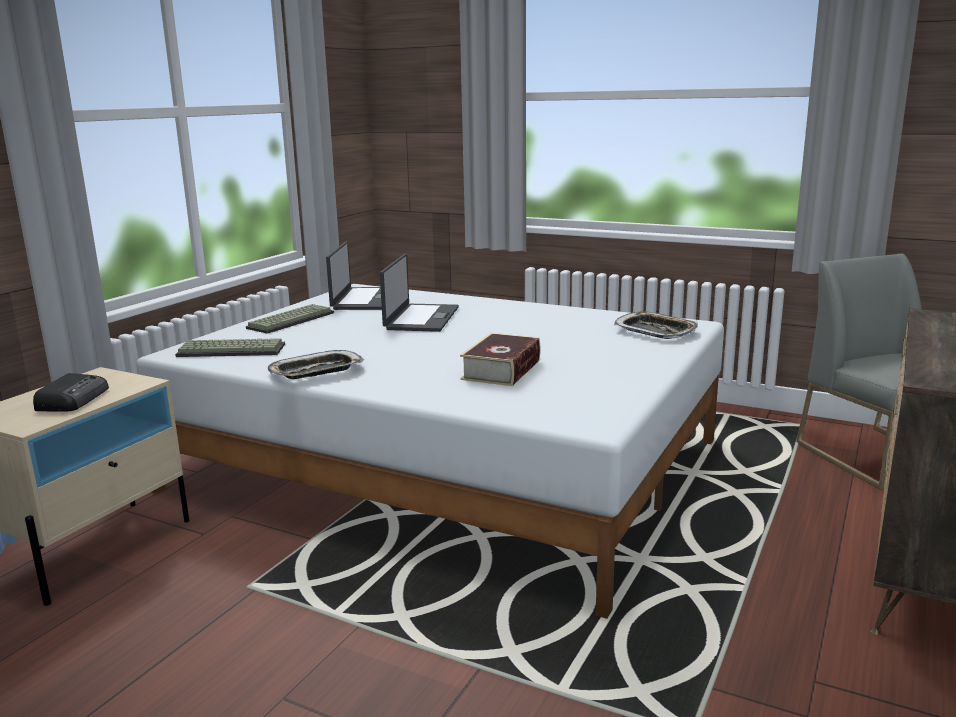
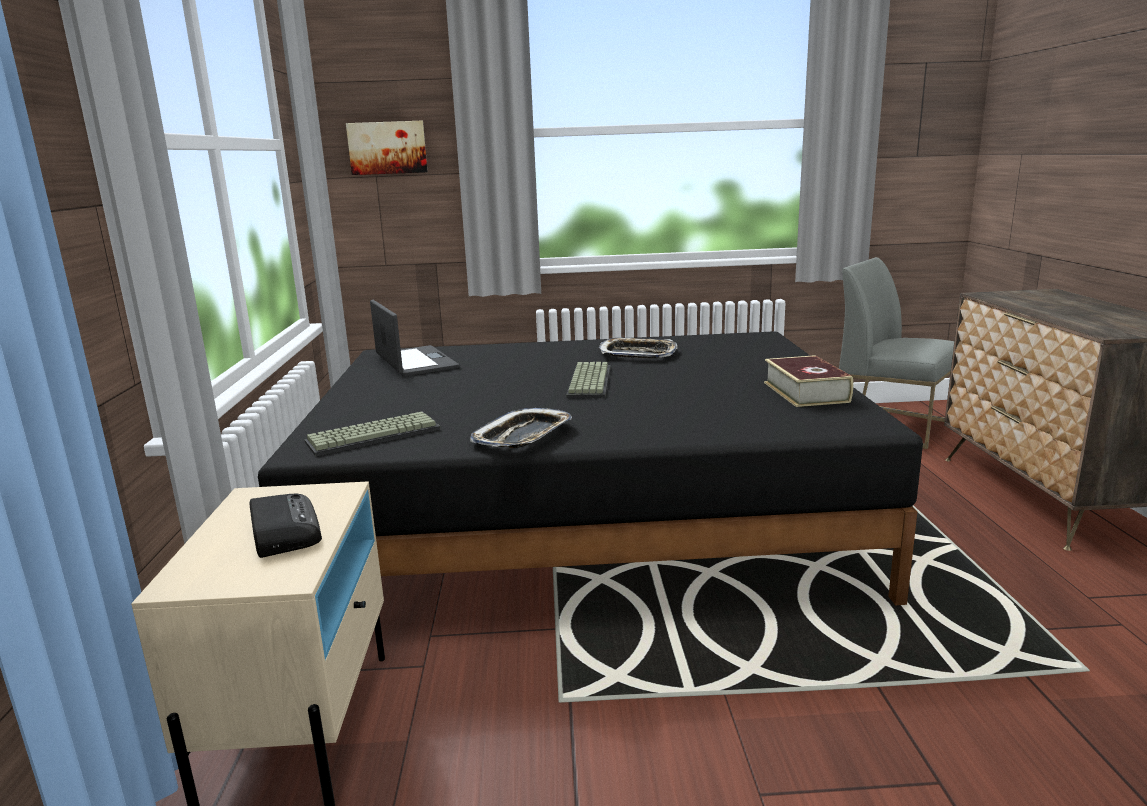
camera: 30 degrees left, 0 degrees up
white bed [136,284,724,619] -> black bed [258,331,923,605]
keyboard [246,304,334,334] -> keyboard moved to [566,362,611,398]
laptop [380,254,459,332] -> none
book [460,333,541,386] -> book moved to [764,355,853,407]
tray [614,311,698,339] -> tray moved to [599,338,678,359]
none -> picture [346,121,428,175]

